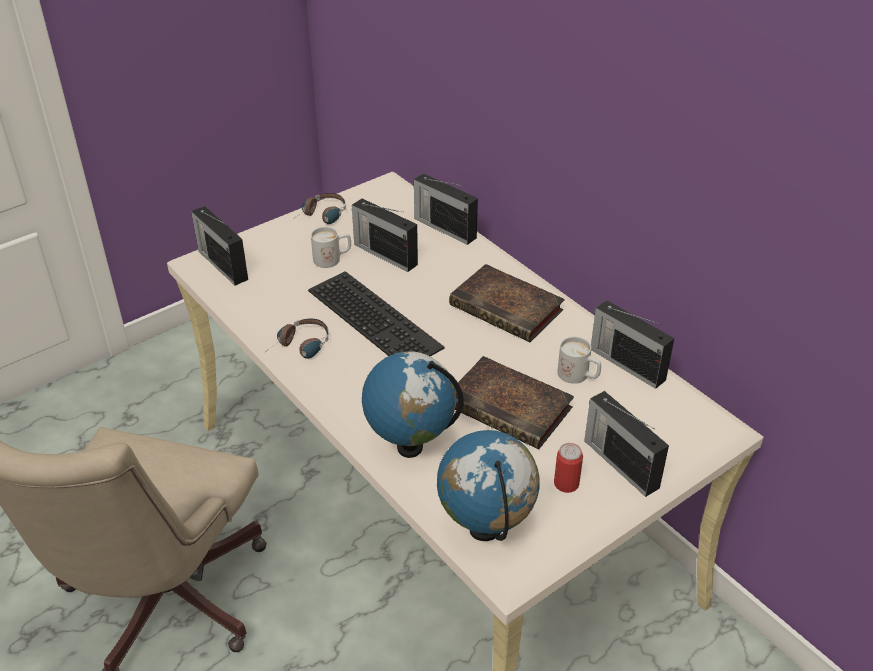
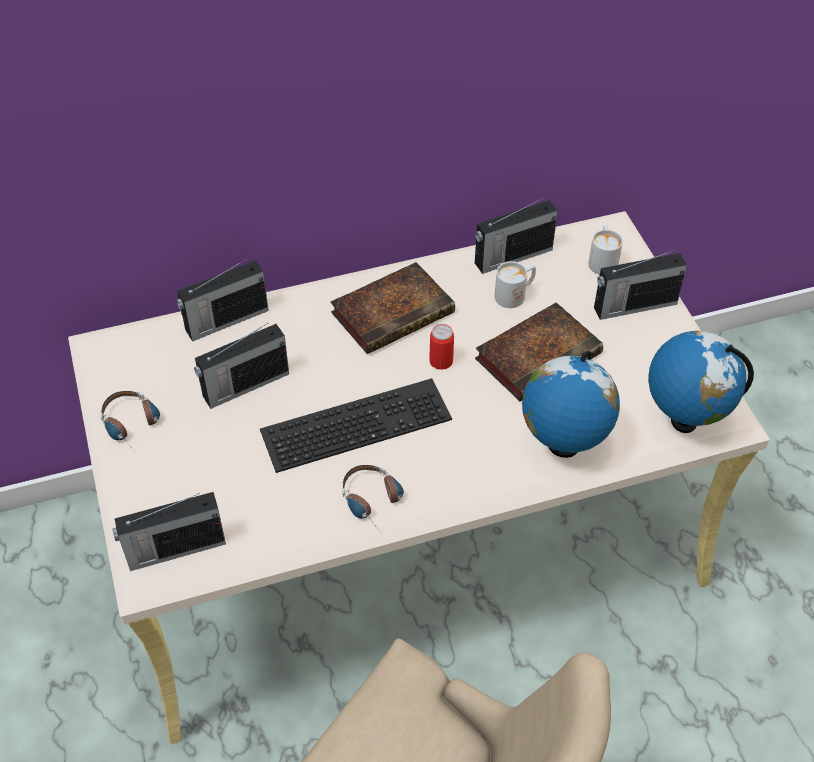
camera: 70 degrees left, 10 degrees up
white mug [311,227,351,268] -> white mug moved to [588,225,623,275]
can [554,443,583,493] -> can moved to [429,324,454,370]

